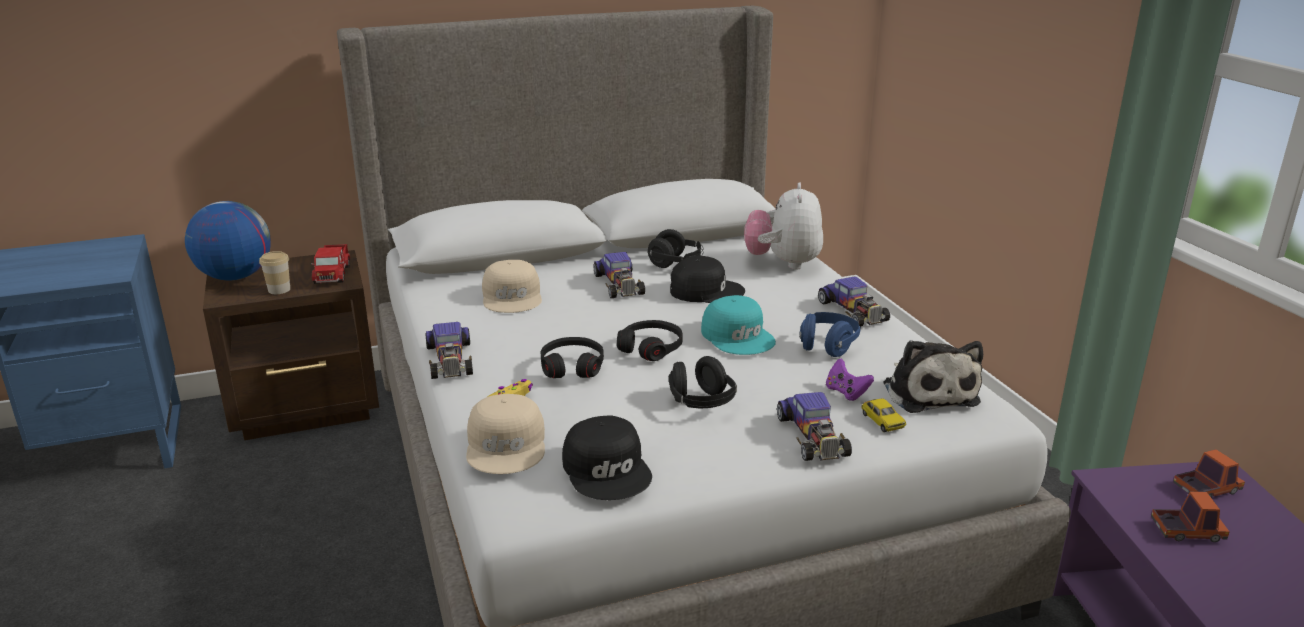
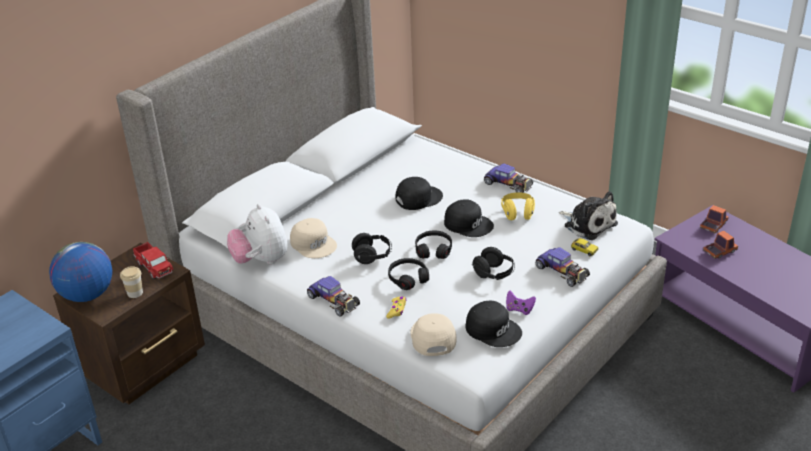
camera: 30 degrees left, 10 degrees up
beige cap [466,394,545,474] -> beige cap turned 150 degrees counterclockwise [410,313,457,356]
toy car [594,252,645,298] -> none
black headphones [647,229,703,268] -> black headphones moved to [352,233,392,264]
turquoise cap [701,295,776,355] -> black cap [444,199,494,237]
plush toy [744,183,823,270] -> plush toy moved to [227,204,288,264]
blue headphones [799,312,861,357] -> yellow headphones [501,192,535,221]
purple game controller [826,359,874,401] -> purple game controller moved to [506,290,536,315]

